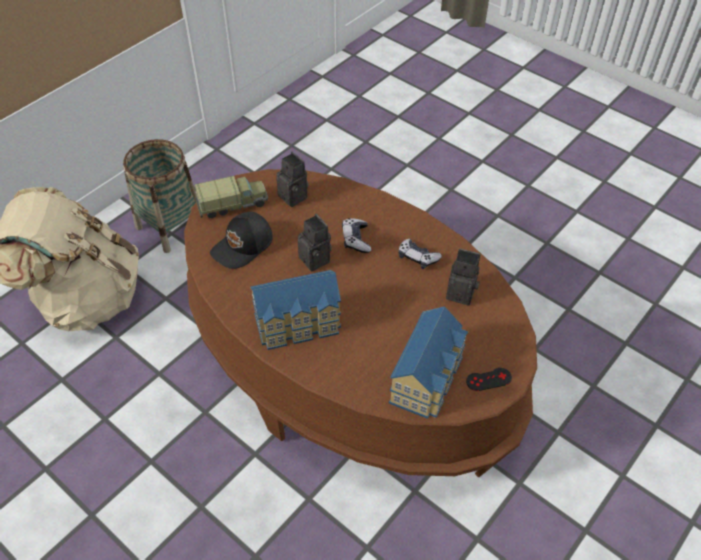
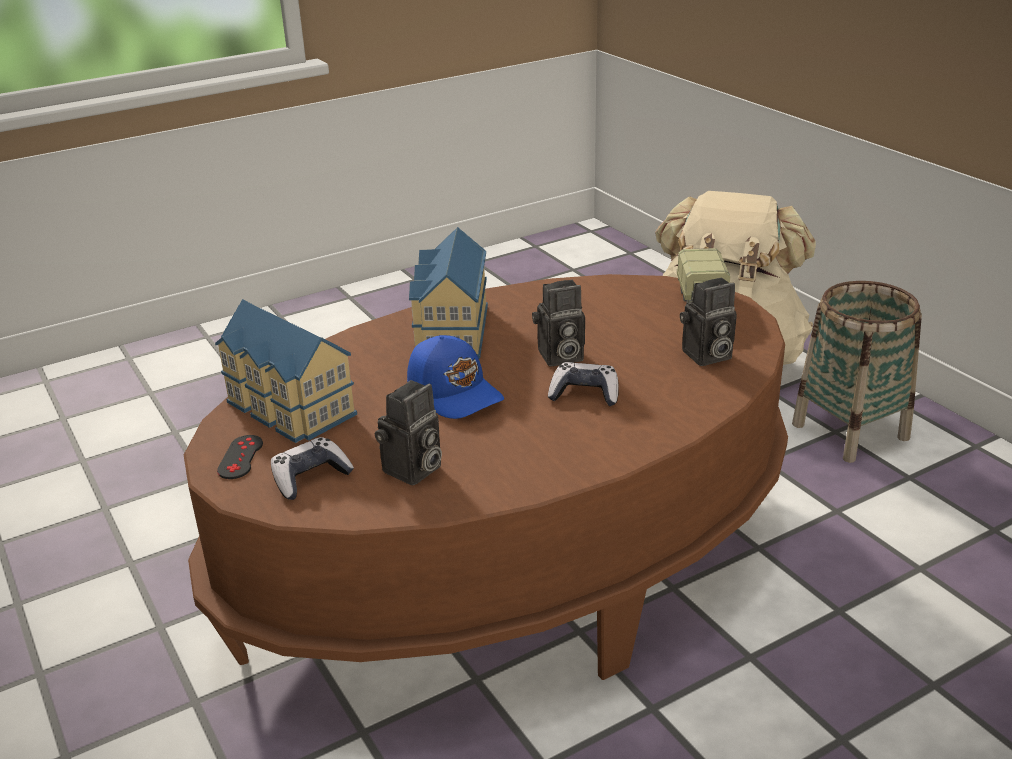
camera: 110 degrees right, 20 degrees down
black cap [210,212,273,269] -> none
game controller [398,239,442,269] -> game controller moved to [271,437,354,500]
none -> blue cap [407,335,504,419]

